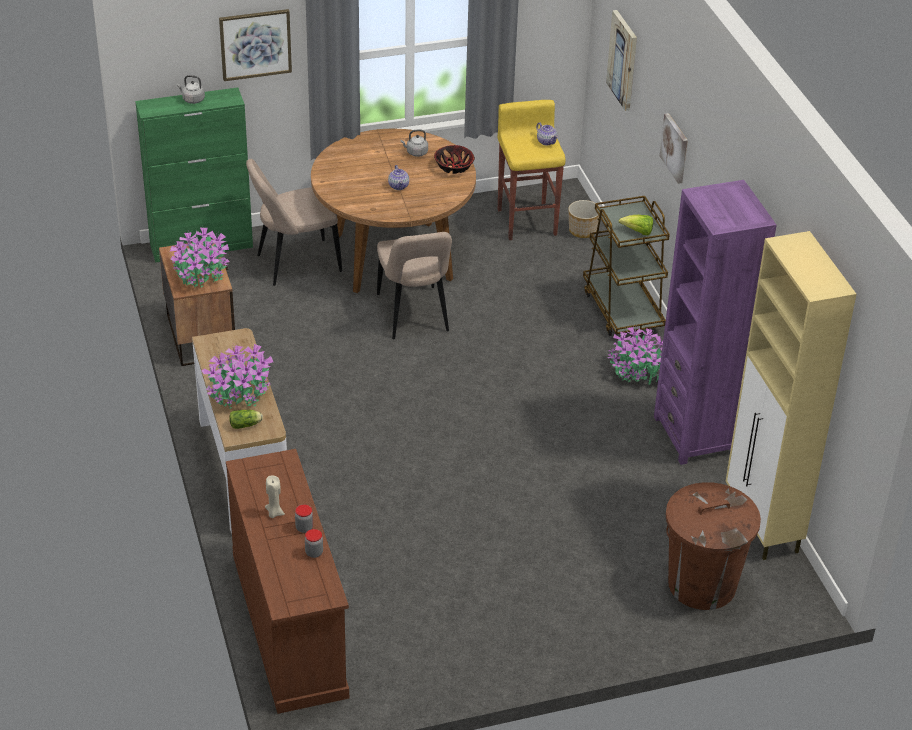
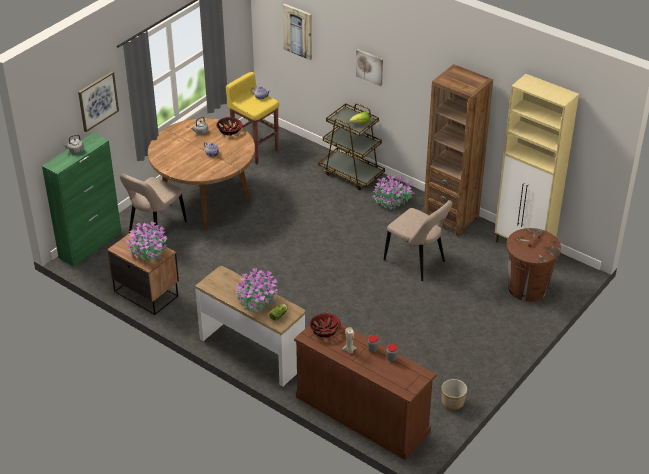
camera: 35 degrees left, 0 degrees up
beige chair [377,232,452,339] -> beige chair moved to [384,200,452,281]
planter [568,200,599,238] -> planter moved to [441,379,467,410]
purple bookcase [654,180,777,465] -> brown bookcase [423,64,493,237]
none -> bowl [309,313,341,338]

